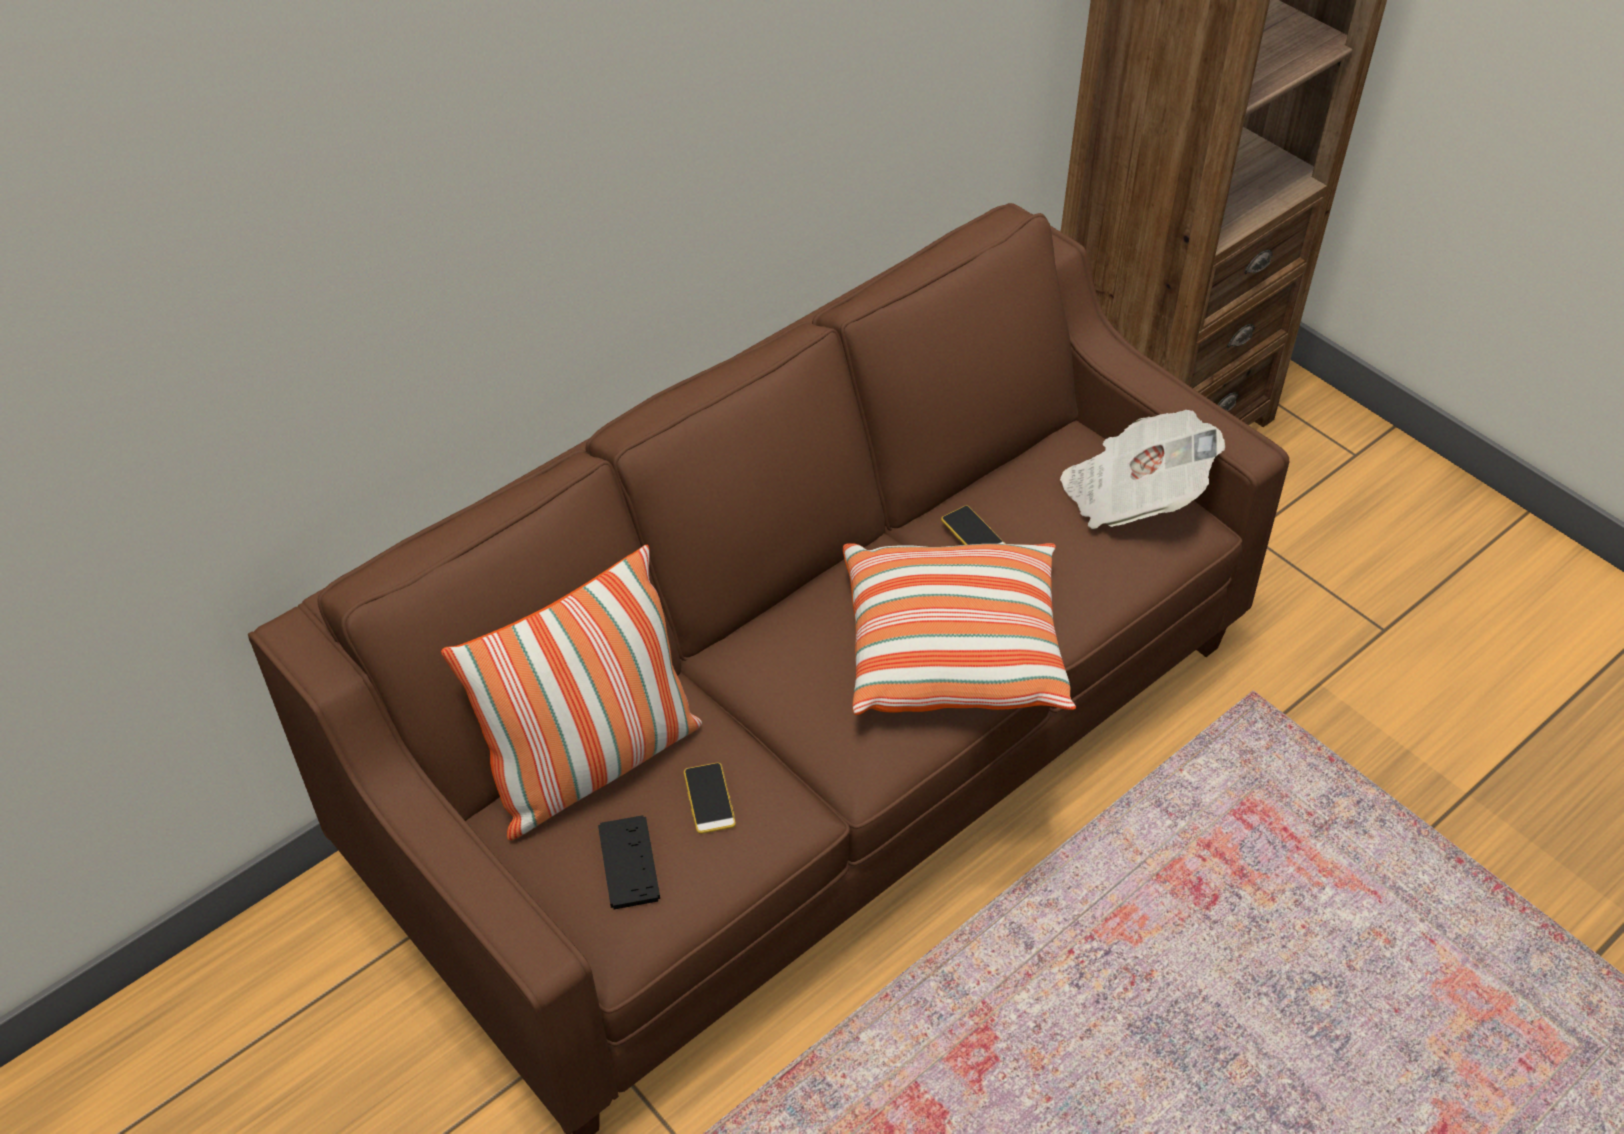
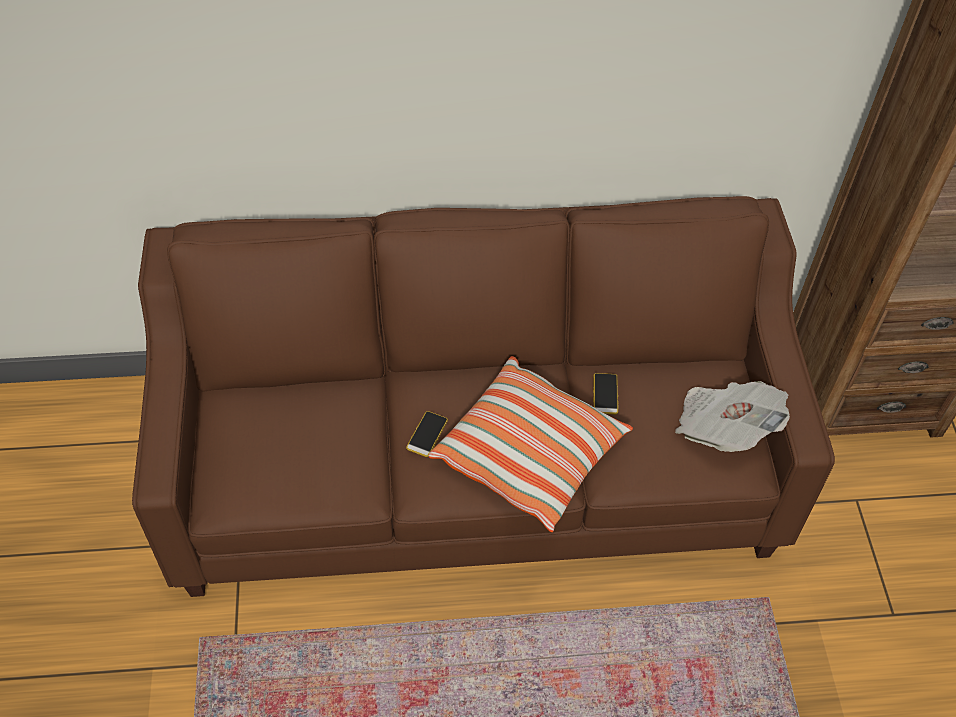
camera: 35 degrees right, 5 degrees up
pillow [441,545,702,840] -> none
black game controller [598,815,660,909] -> none
phone [684,763,736,834] -> phone moved to [406,411,448,457]

